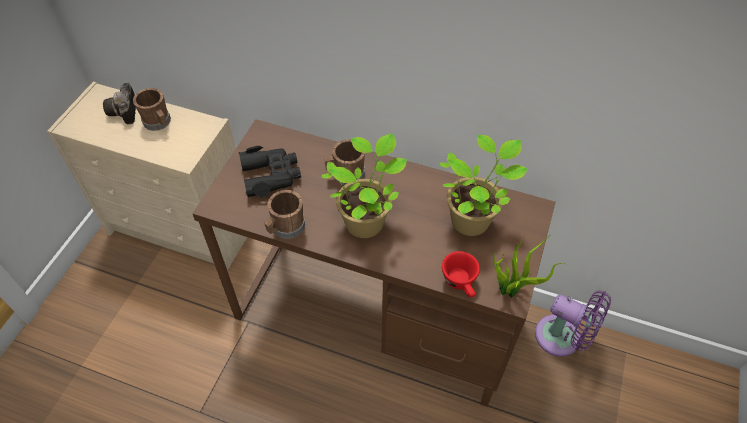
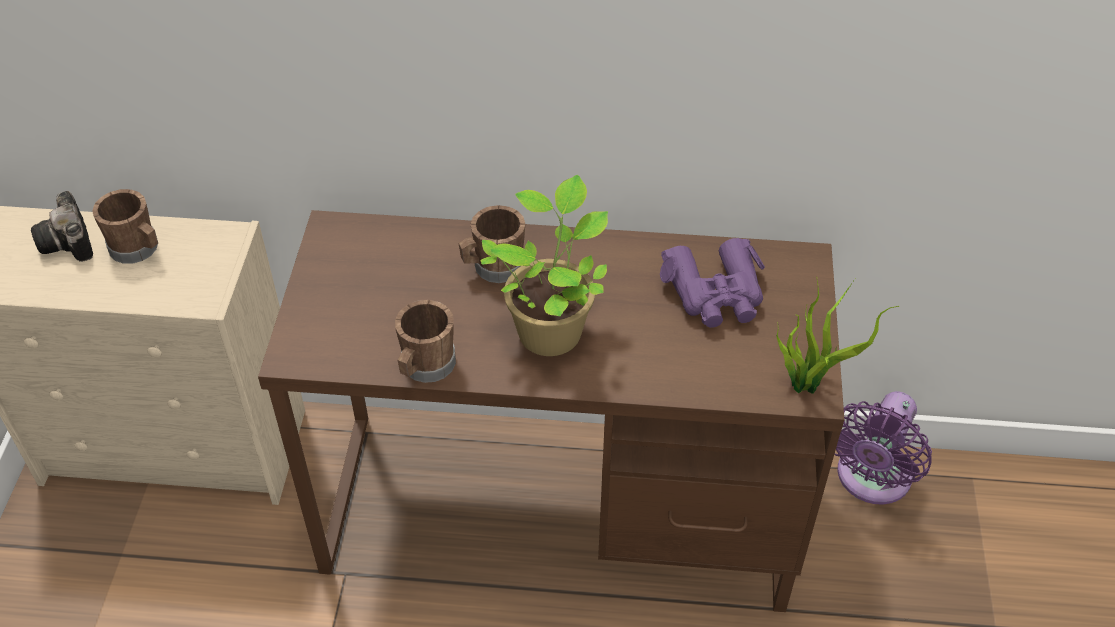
camera: 15 degrees left, 5 degrees down
black binoculars [239,146,301,198] -> none
potted plant [439,135,528,236] -> purple binoculars [660,238,765,328]
red cup [442,251,480,297] -> none
purple fan [535,291,611,357] -> purple fan turned 105 degrees clockwise [834,391,932,505]

